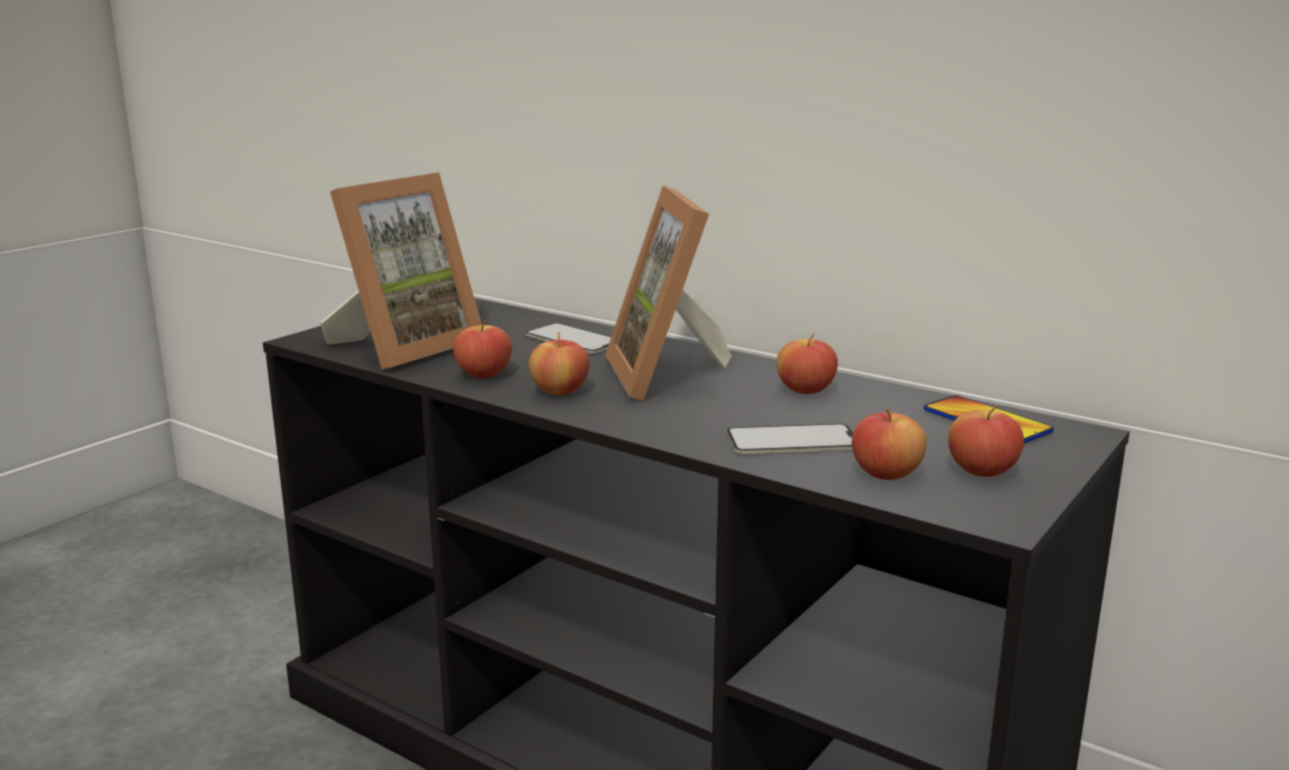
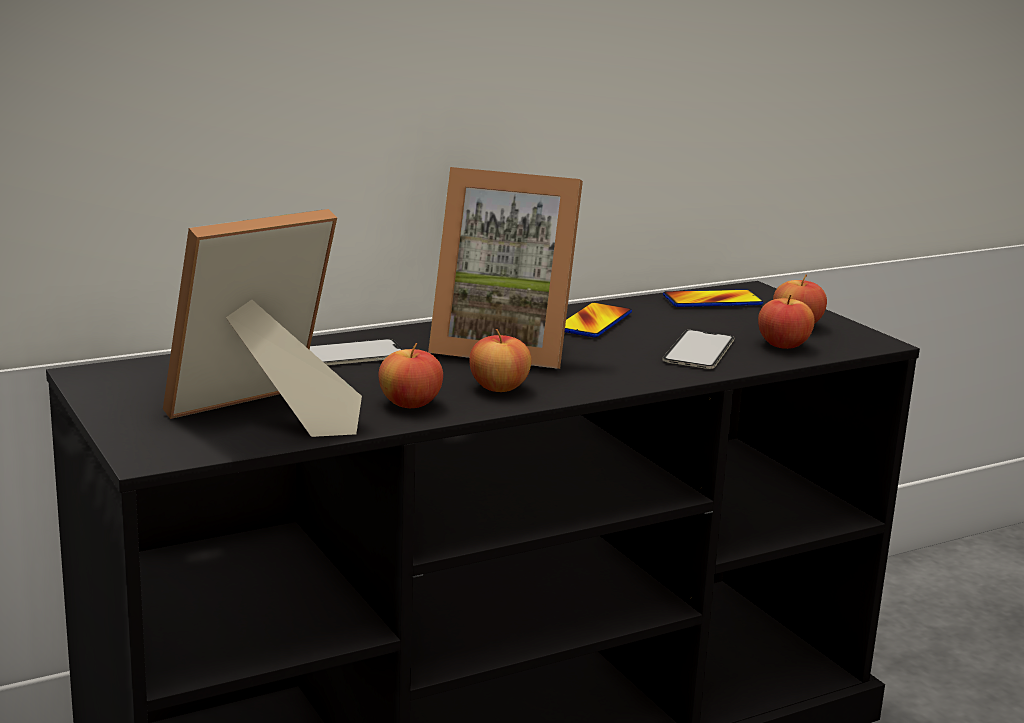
camera: 65 degrees left, 0 degrees up
picture frame [320,172,482,369] -> picture frame turned 105 degrees counterclockwise [163,209,362,437]
apple [777,333,838,394] -> phone [565,302,632,337]

